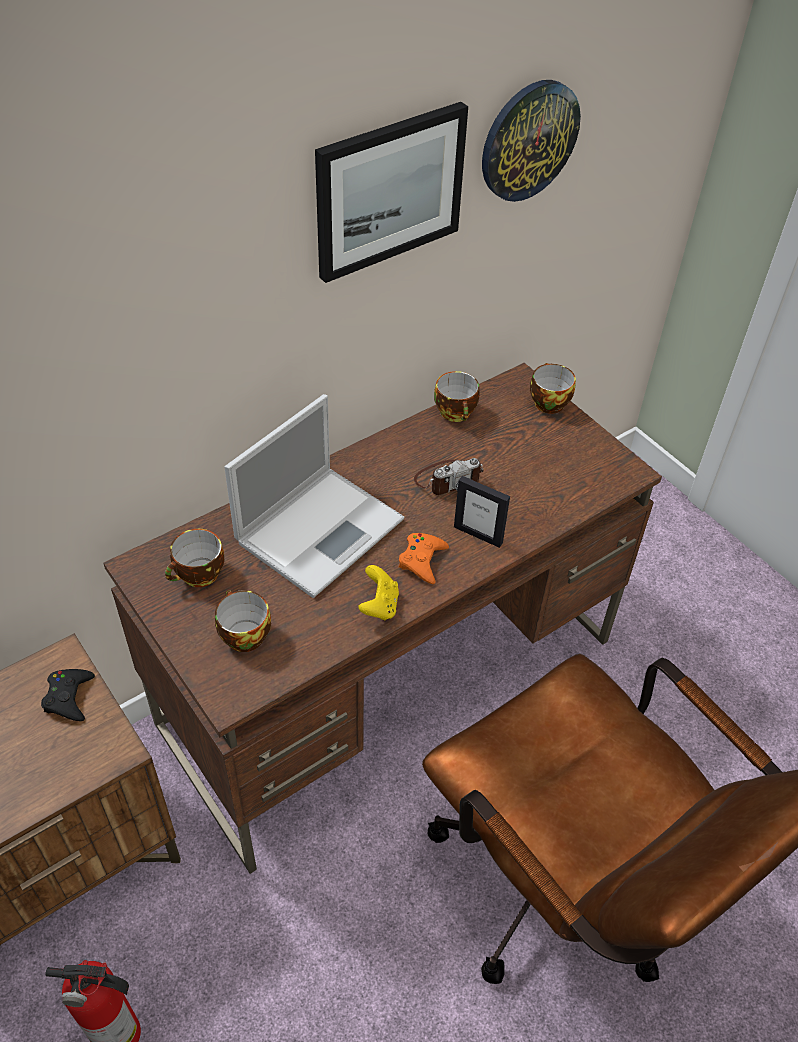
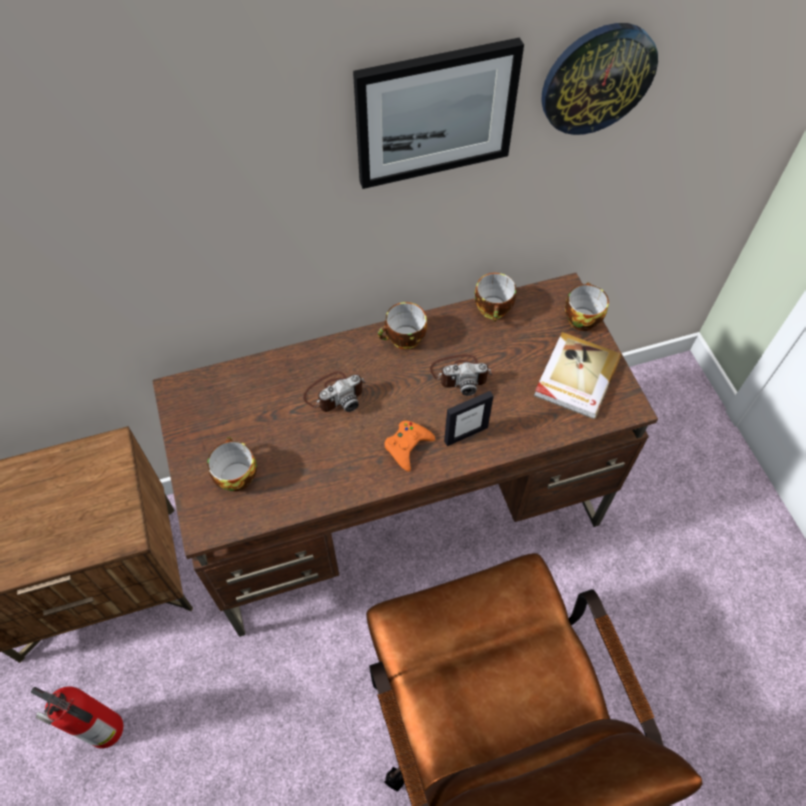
camera: 20 degrees right, 10 degrees up
black game controller [41,669,95,721] -> none
cup [165,529,224,587] -> cup moved to [378,302,427,349]
laptop [224,394,404,598] -> camera [303,372,366,412]
yellow game controller [358,565,399,620] -> none
picture frame [454,476,510,548] -> picture frame turned 75 degrees counterclockwise [444,391,494,446]
none -> book [534,332,621,419]

